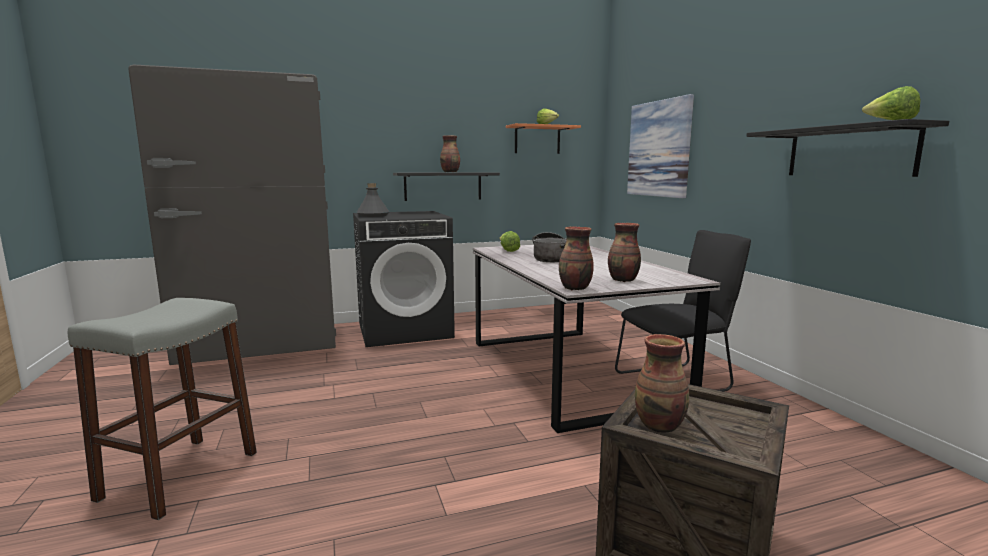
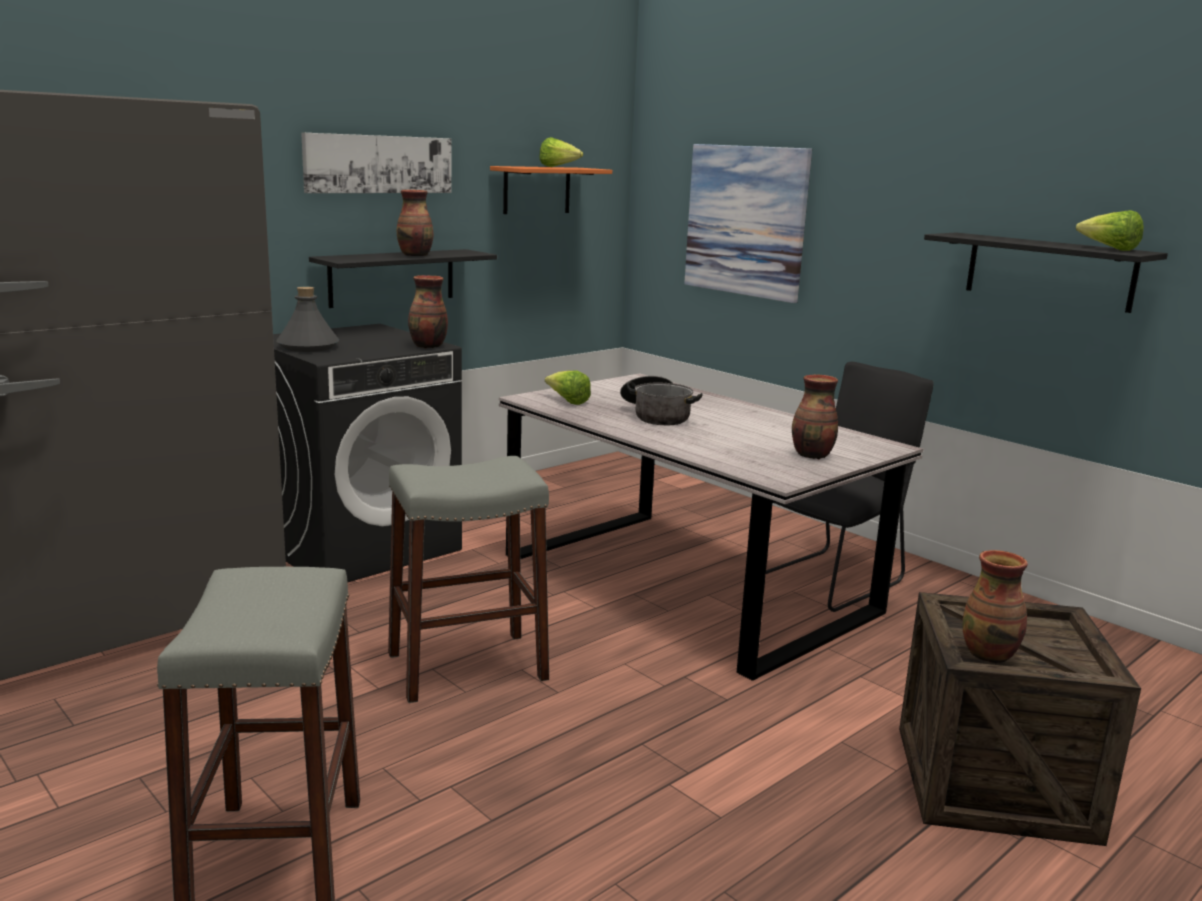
camera: 25 degrees left, 5 degrees up
vase [559,227,594,290] -> vase moved to [408,275,448,349]
none -> picture [301,132,452,193]
none -> grey stool [388,456,549,703]

